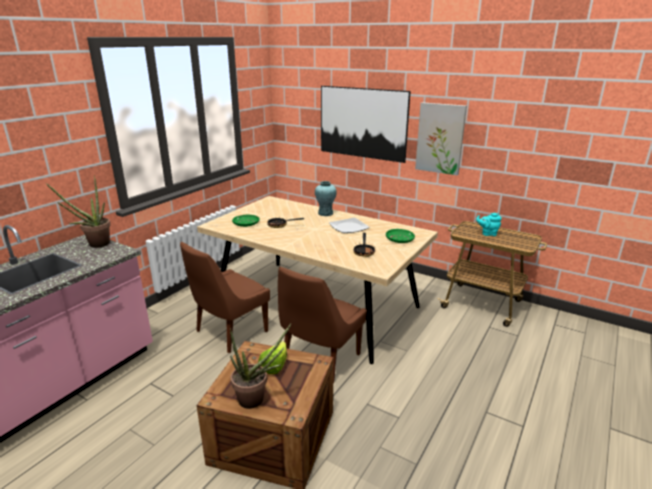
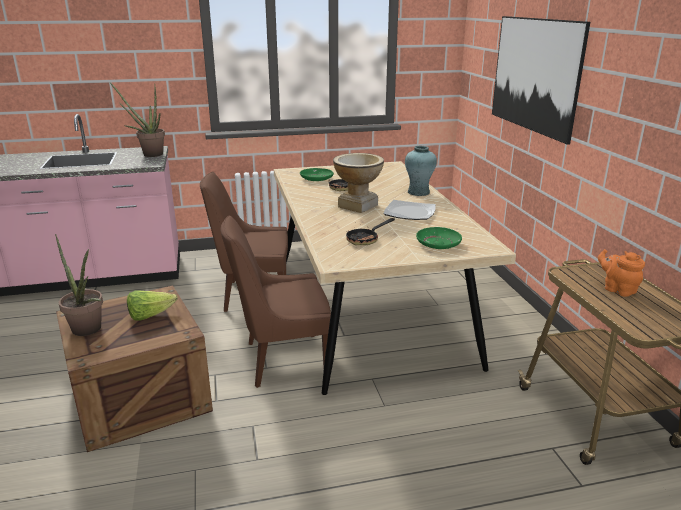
camera: 45 degrees right, 0 degrees up
picture [415,102,467,175] -> none
turquoise teapot [476,213,502,236] -> orange teapot [598,249,645,297]
none -> vase [333,153,384,213]

